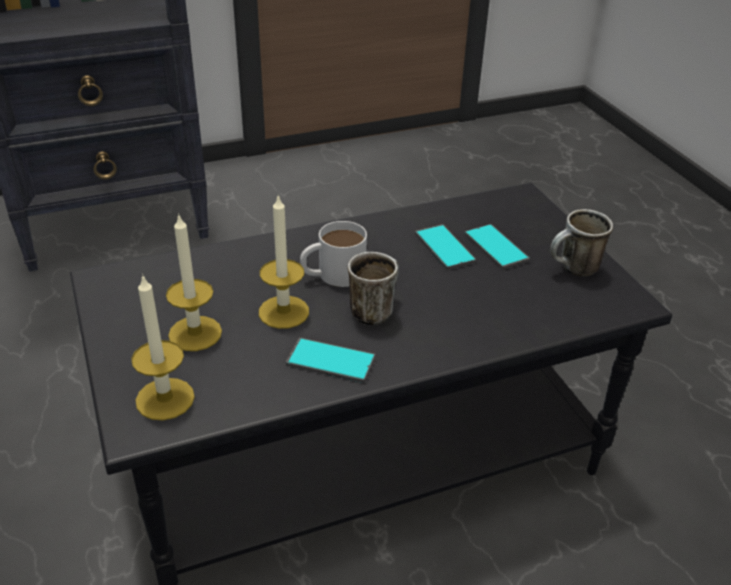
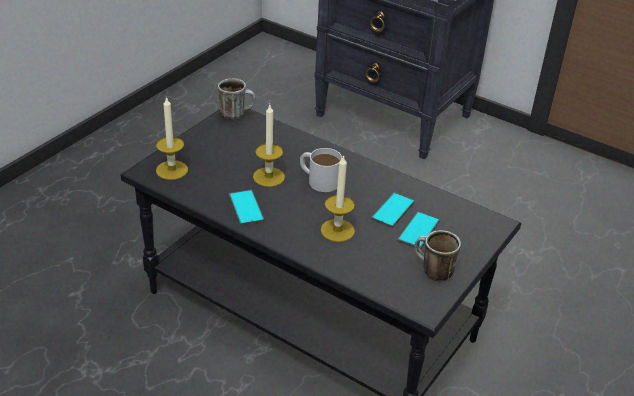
camera: 55 degrees right, 0 degrees up
candle [166,213,222,351] -> candle moved to [321,155,355,242]
mug [348,252,399,325] -> mug moved to [218,78,256,120]

